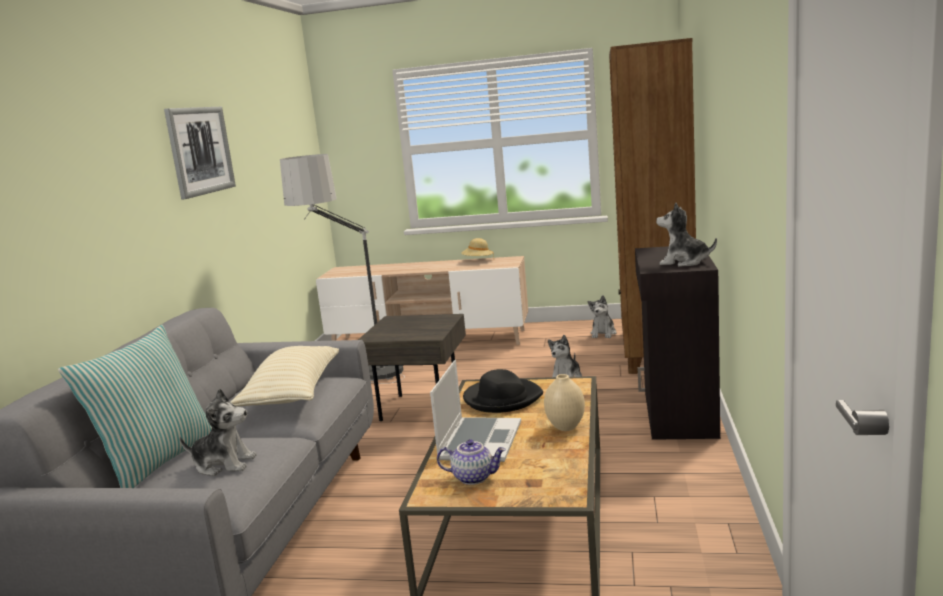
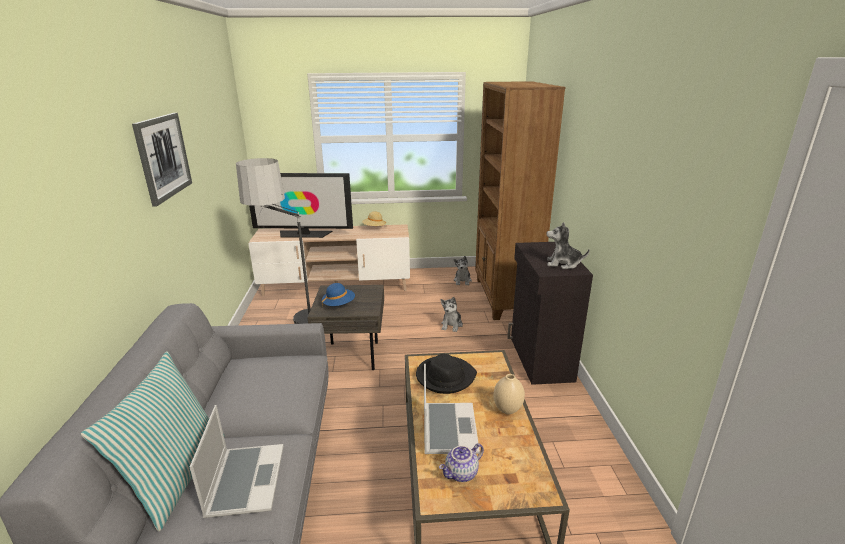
camera: 15 degrees left, 10 degrees up
plush toy [180,388,257,476] -> laptop [190,405,284,518]
beige pillow [231,346,339,406] -> none
teapot [437,439,506,485] -> teapot turned 150 degrees clockwise [439,443,484,482]
none -> television [249,173,353,238]
none -> blue hat [322,283,355,308]

